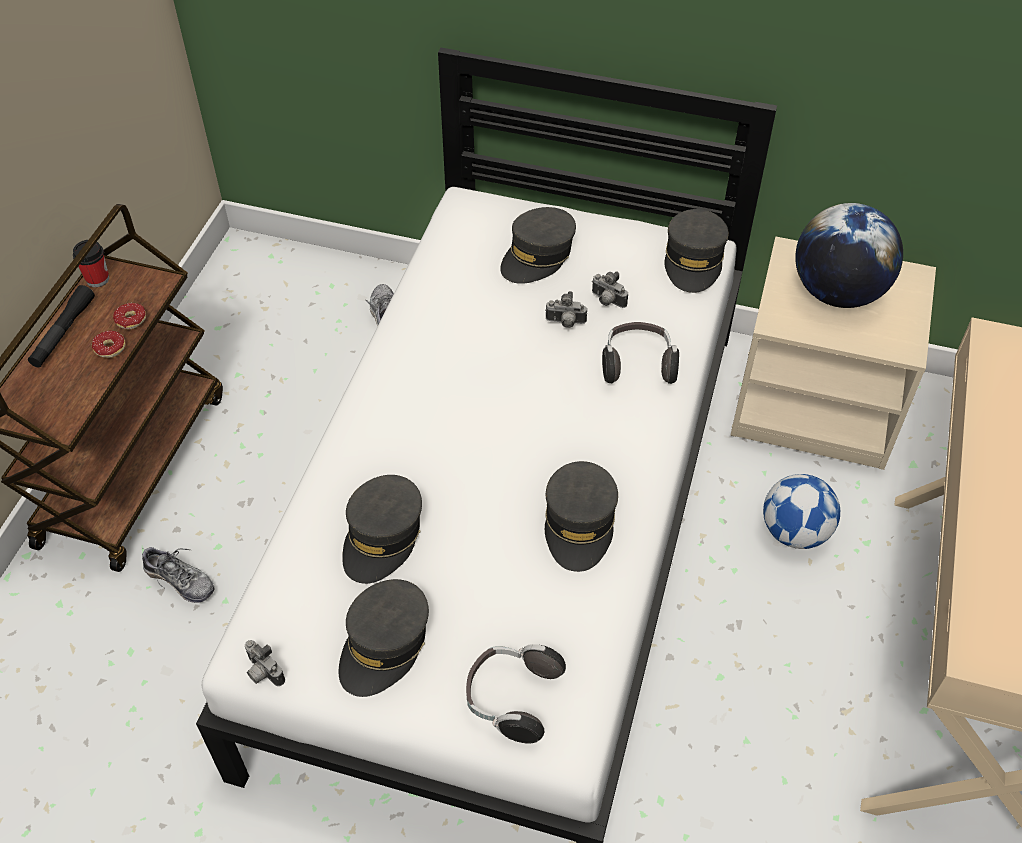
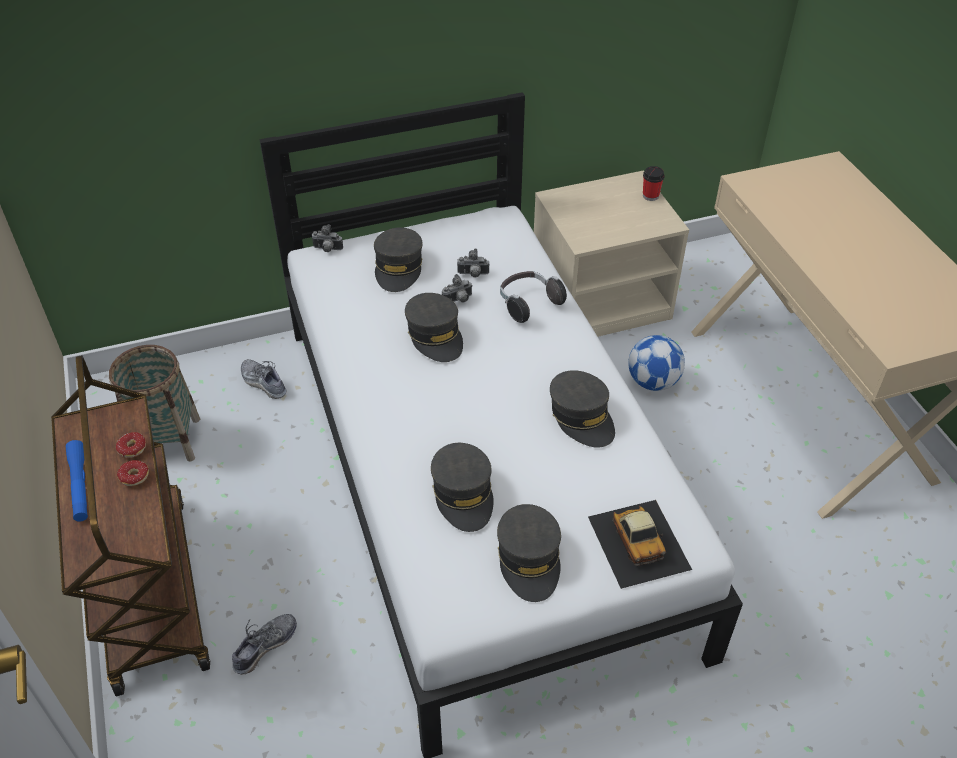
camera: 35 degrees left, 5 degrees down
black flashlight [28,285,95,367] -> blue flashlight [66,440,88,521]
cup [73,240,109,287] -> cup moved to [643,166,665,201]
shoe [141,547,215,603] -> shoe turned 45 degrees counterclockwise [232,614,297,675]
camera [245,640,285,686] -> camera moved to [311,224,343,252]
headphones [466,644,566,744] -> toy car [588,500,692,589]
grey cap [664,209,729,293] -> grey cap moved to [405,293,463,362]
globe [795,203,903,308] -> none
none -> basket [109,345,200,462]

